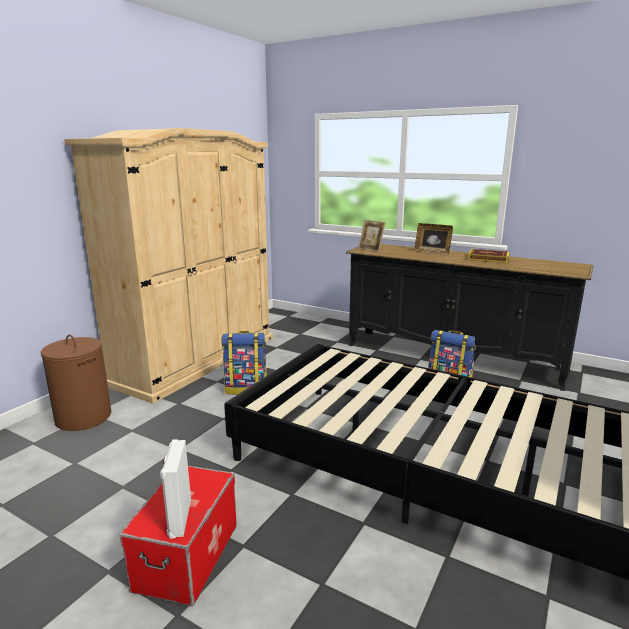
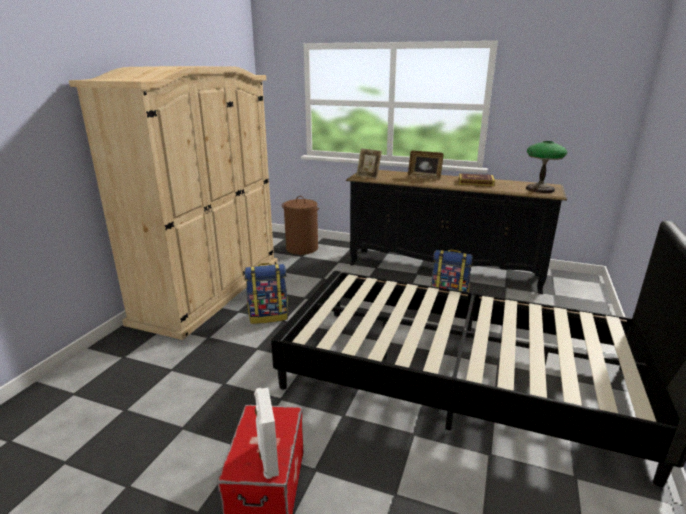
camera: 10 degrees left, 5 degrees up
brown laundry basket [41,335,111,431] -> brown laundry basket moved to [282,196,319,255]
none -> table lamp [526,141,567,193]

